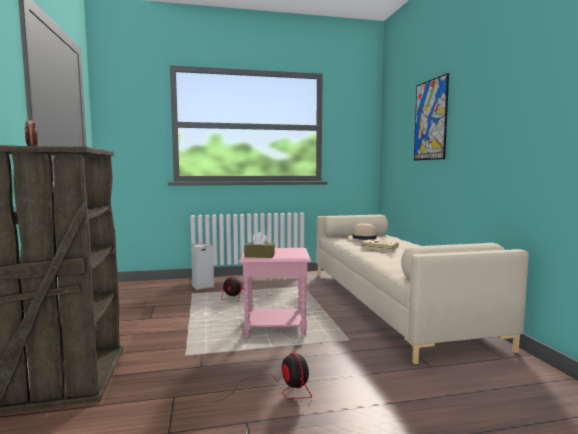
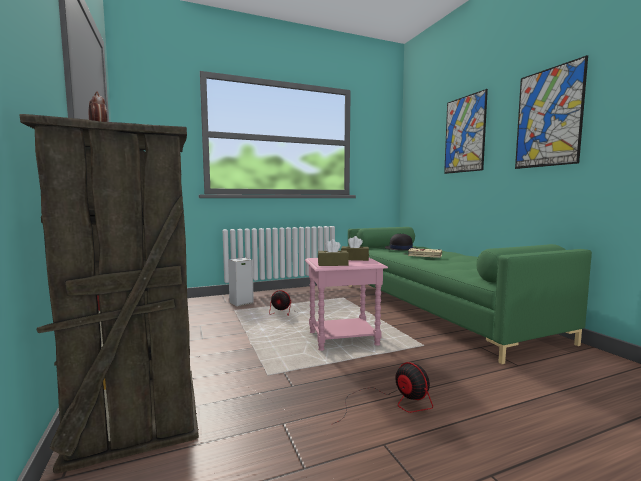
camera: 10 degrees left, 0 degrees up
beige sofa [316,215,529,364] -> green sofa [348,227,592,364]
beige hat [348,223,381,241] -> black hat [385,233,415,251]
none -> brown tissue box [341,236,369,261]
none -> picture [515,55,588,169]

